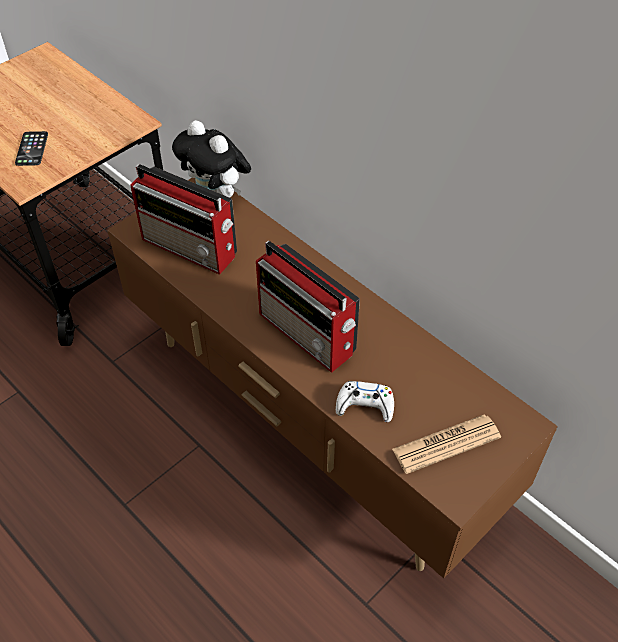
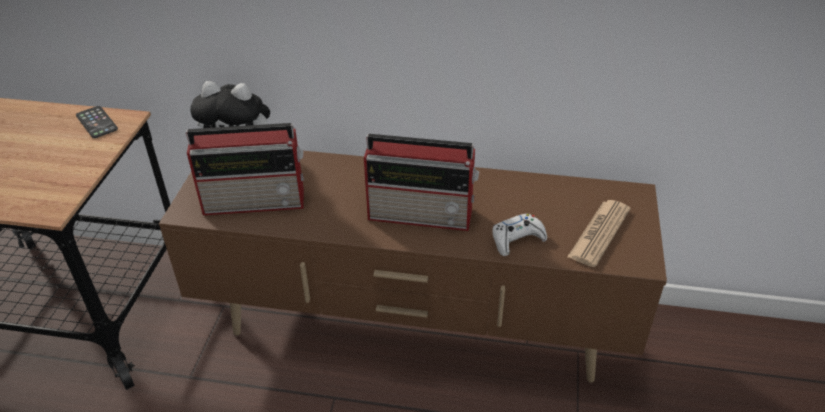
camera: 35 degrees left, 10 degrees down
phone [15,131,48,166] -> phone moved to [76,106,118,138]

